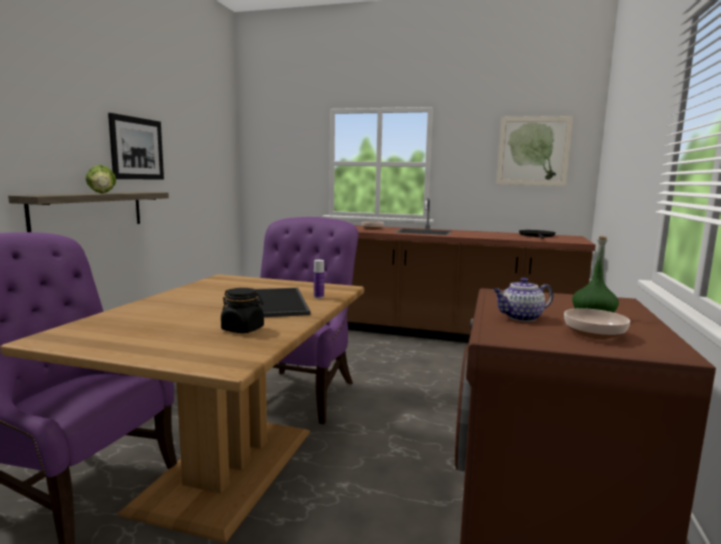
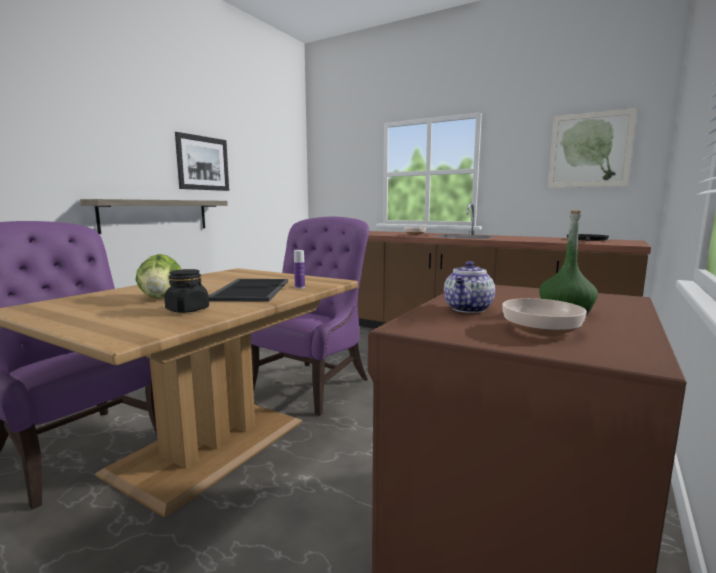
camera: 15 degrees right, 0 degrees up
lettuce [86,165,116,193] -> lettuce moved to [135,254,181,299]
teapot [493,278,553,322] -> teapot turned 60 degrees counterclockwise [444,261,495,313]

